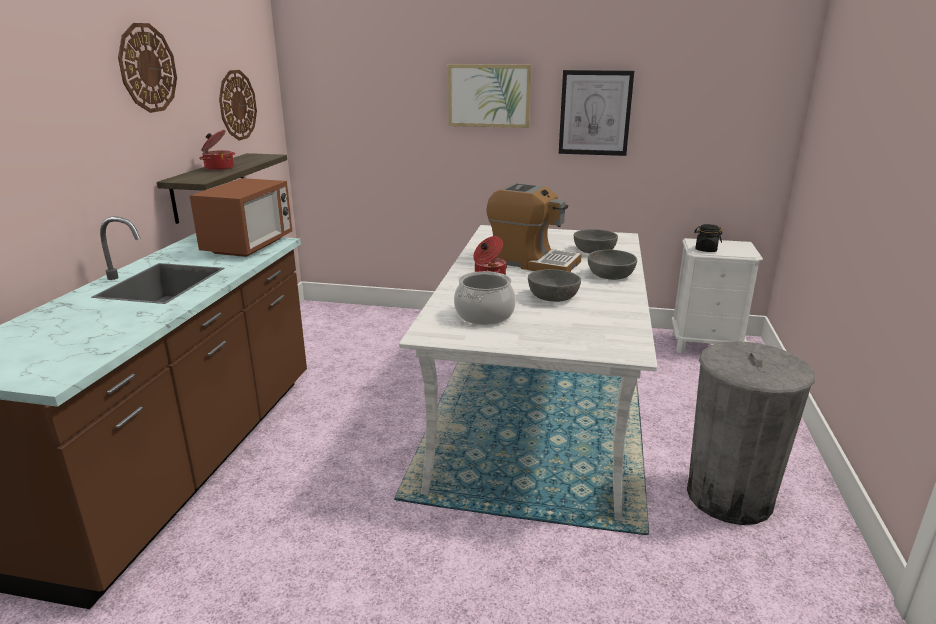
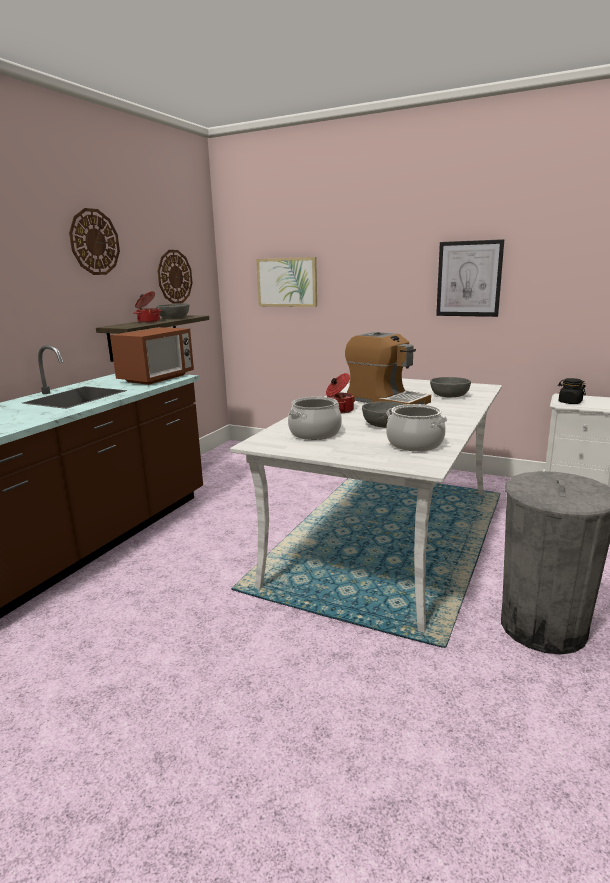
camera: 15 degrees right, 5 degrees down
picture [448,64,532,128] -> picture moved to [256,257,317,307]
grey bowl [588,250,637,280] -> grey bowl moved to [156,303,189,319]
none -> cooking pot [386,404,448,451]

